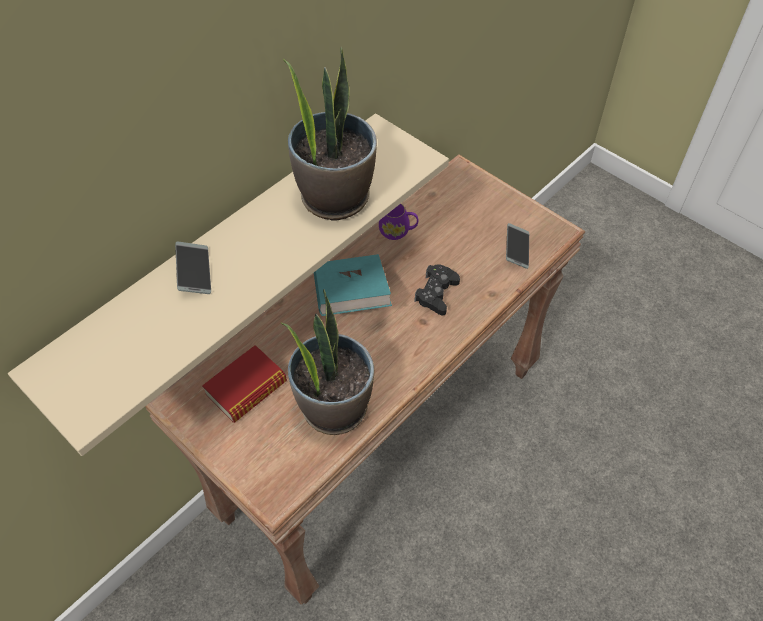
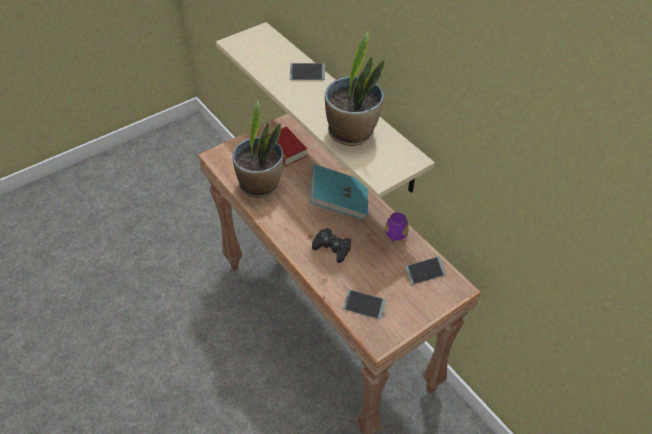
camera: 100 degrees right, 5 degrees down
none -> phone [405,257,446,285]

